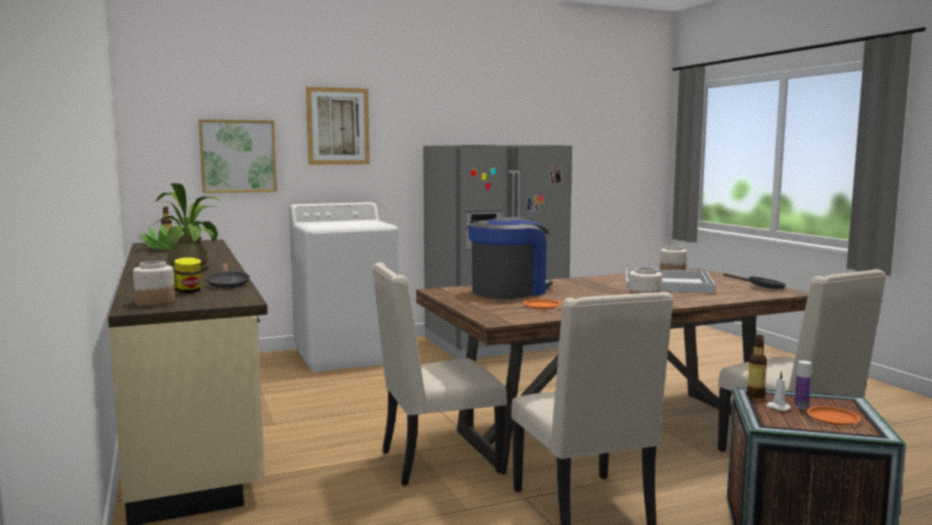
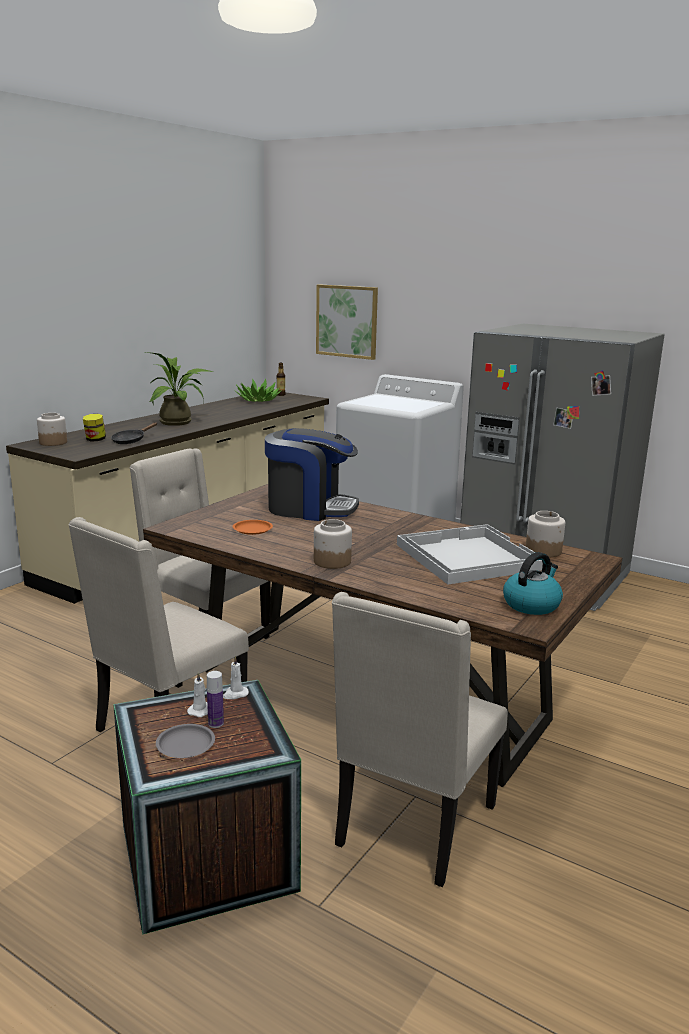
camera: 55 degrees right, 10 degrees up
picture [306,87,370,165] -> none
black frying pan [722,273,786,289] -> kettle [503,552,563,615]
bottle [747,335,767,398] -> white candle [223,656,249,699]
orange plate [807,406,861,425] -> grey plate [156,724,215,758]

